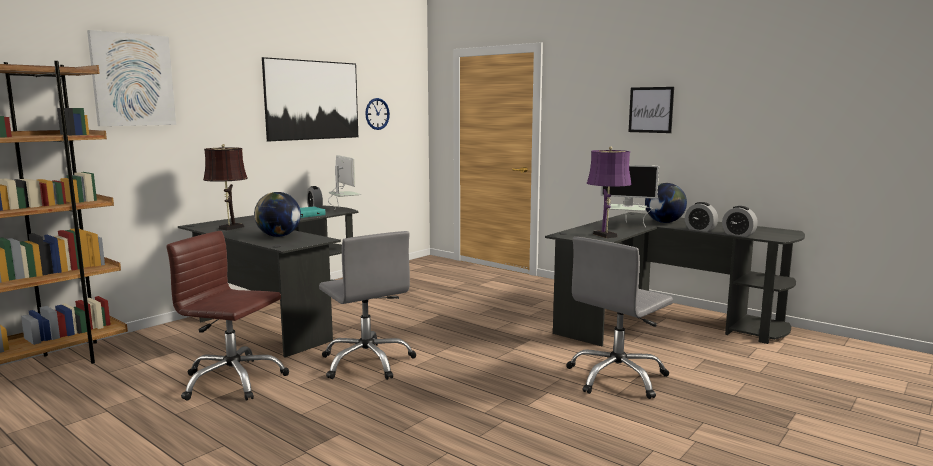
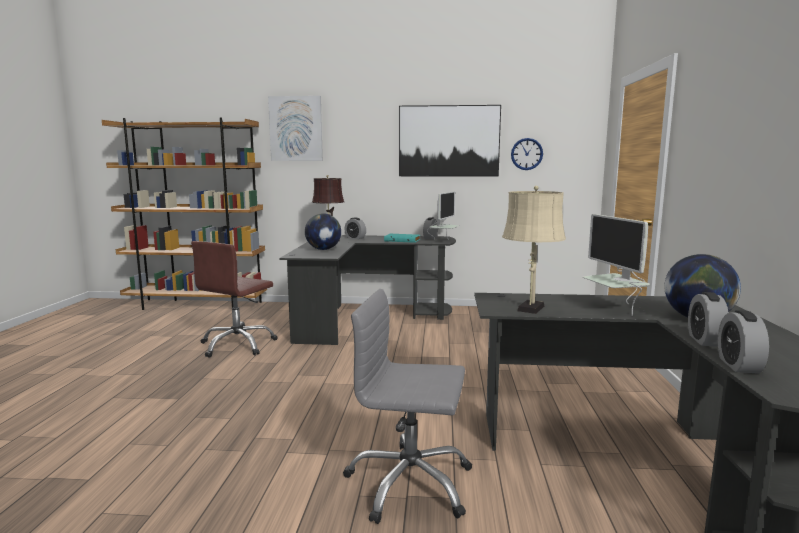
camera: 55 degrees right, 0 degrees up
brown office chair [166,231,289,401] -> brown office chair turned 135 degrees counterclockwise [191,241,278,358]
grey office chair [319,231,416,380] -> none
purple table lamp [587,146,632,238] -> beige table lamp [502,186,566,314]
picture [629,87,674,133] -> none
none -> alarm clock [344,217,366,239]

